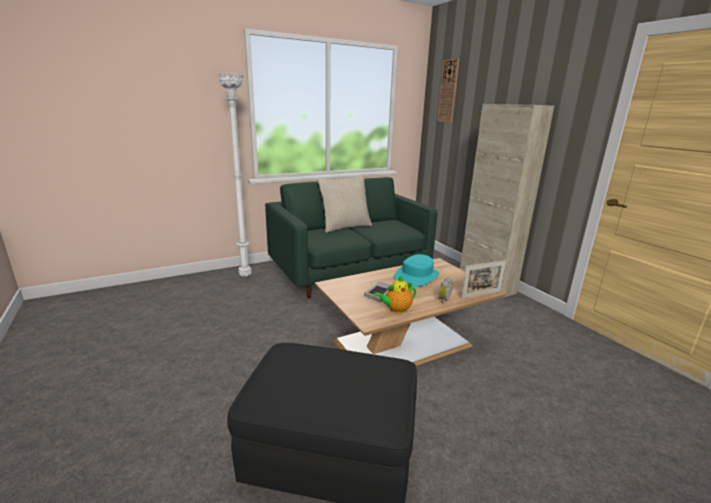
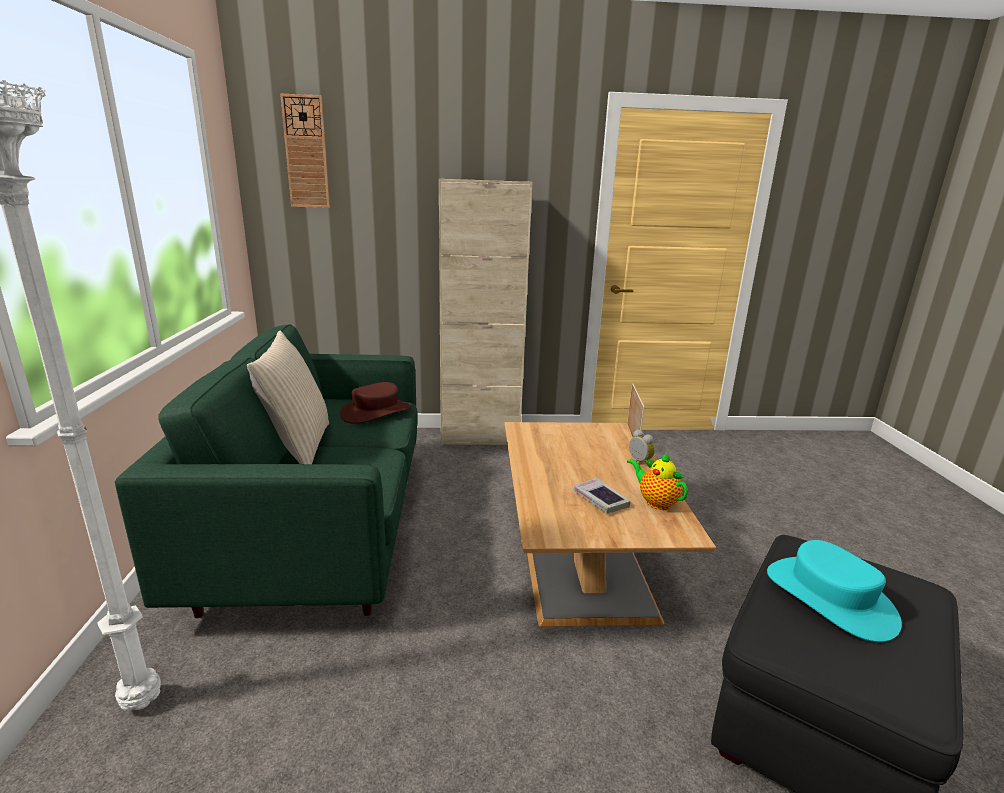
camera: 65 degrees left, 0 degrees up
teapot [374,276,416,314] -> teapot turned 135 degrees clockwise [627,452,688,510]
turquoise hat [394,254,439,287] -> turquoise hat moved to [767,540,902,642]
none -> brown hat [340,382,411,424]

